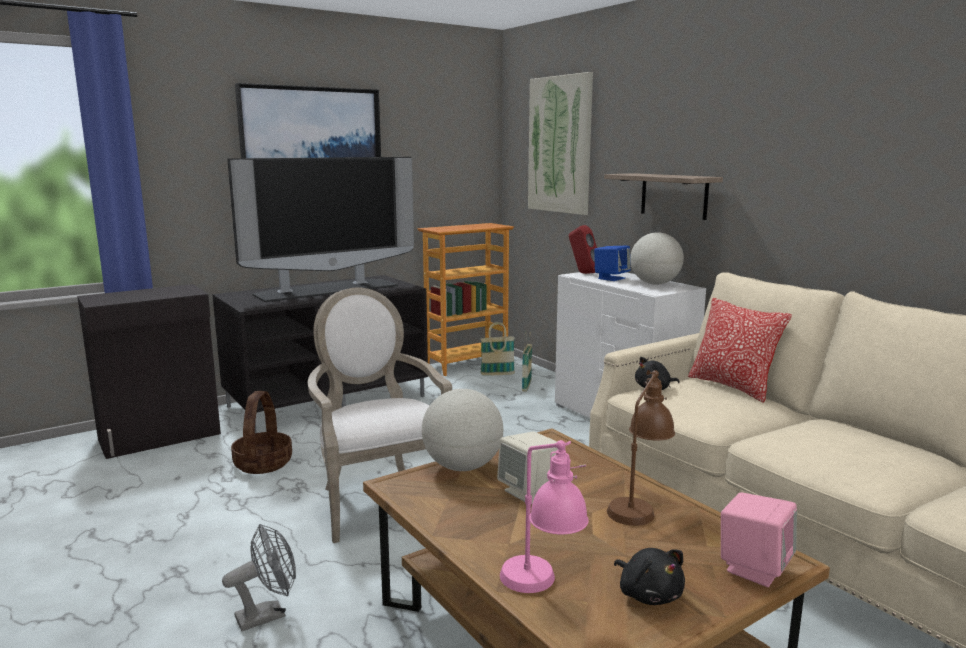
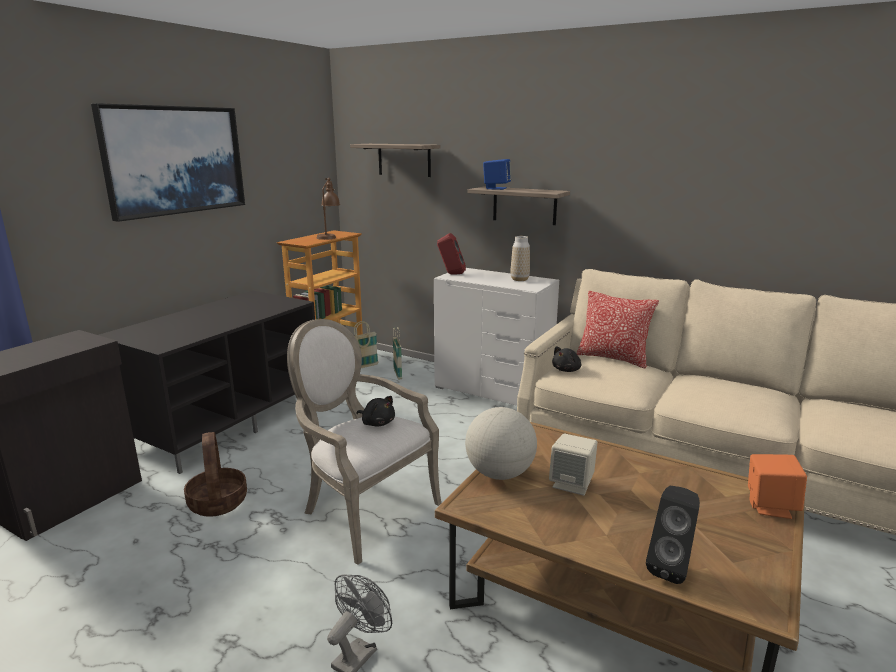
camera: 25 degrees left, 5 degrees up
television [227,157,414,302] -> none
pink table lamp [500,440,589,593] -> black speaker [646,486,700,584]
picture [528,72,593,215] -> shelf [350,144,440,177]
blue speaker [594,246,630,281] -> blue speaker moved to [483,159,511,190]
brown table lamp [607,370,675,526] -> brown table lamp moved to [317,178,340,240]
black plush toy [614,548,685,605] -> black plush toy moved to [356,396,395,426]
globe [630,232,684,285] -> vase [510,236,530,281]
pink speaker [721,492,797,587] -> orange speaker [748,454,807,519]

